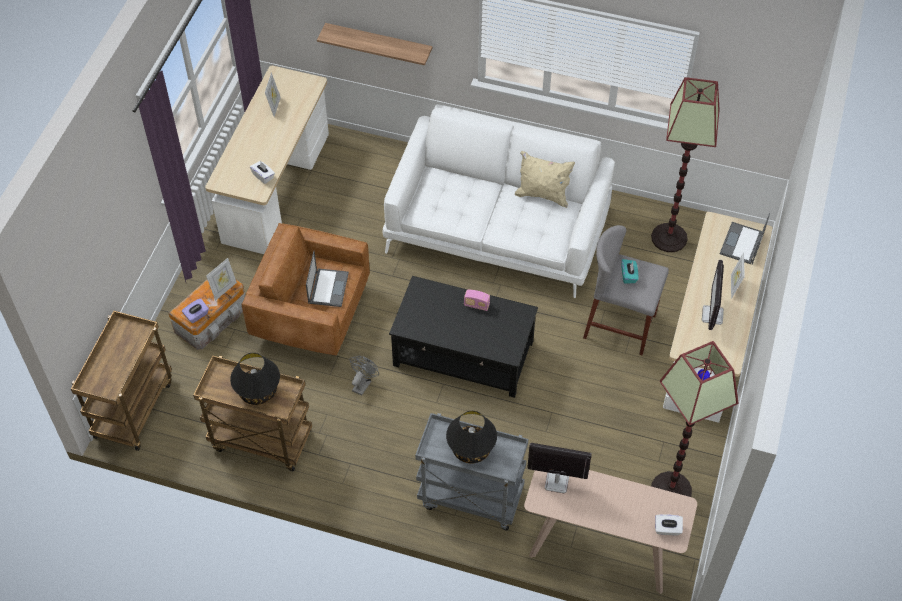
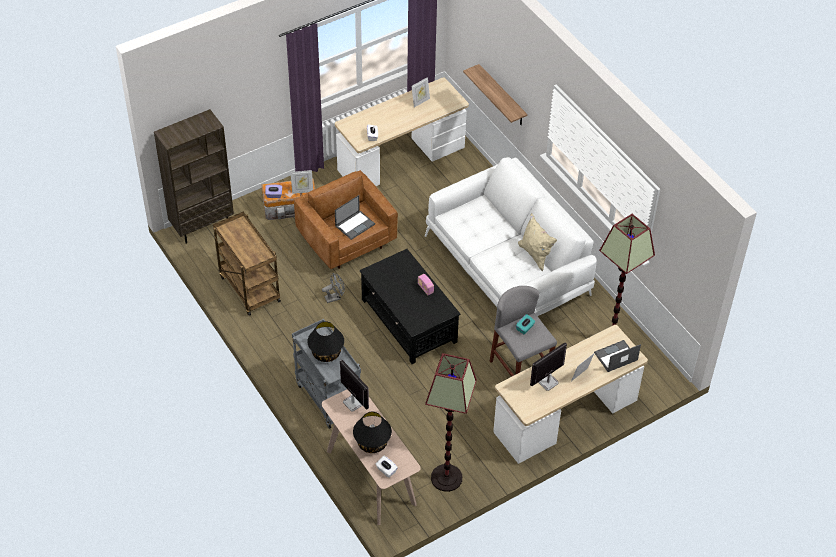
camera: 40 degrees right, 5 degrees down
brown cart [71,311,172,451] -> brown bookcase [154,109,234,244]
black table lamp [230,353,280,405] -> black table lamp moved to [353,412,392,453]

